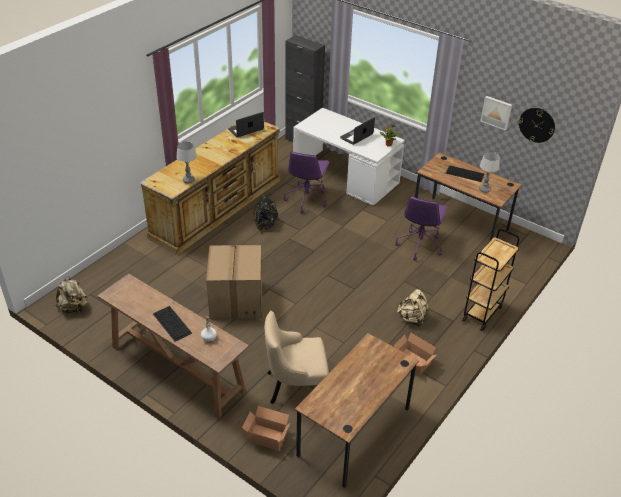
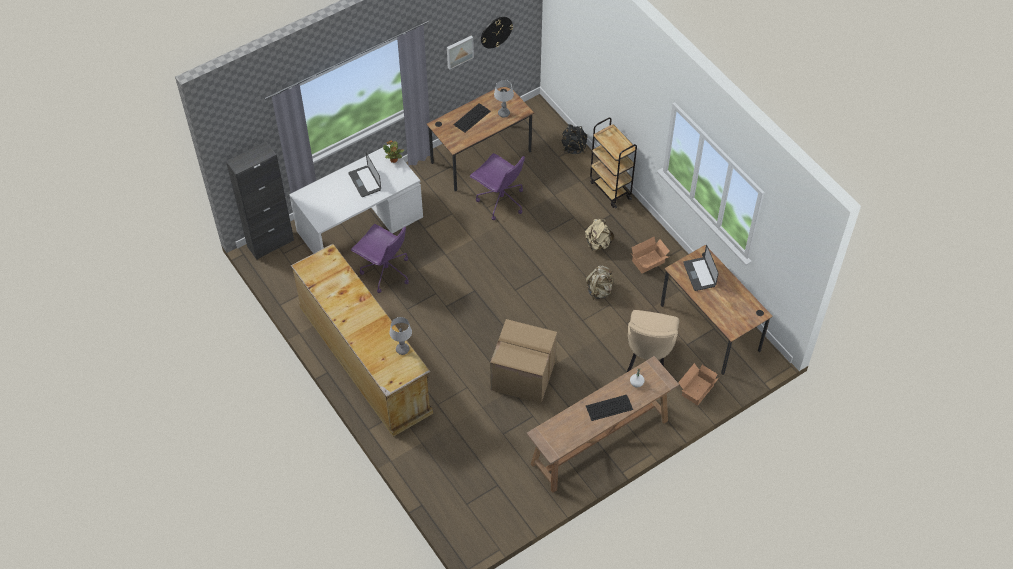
camera: 70 degrees left, 15 degrees up
beige backpack [56,277,87,313] -> beige backpack moved to [586,265,614,301]
laptop [228,112,264,137] -> laptop moved to [683,244,719,291]
black backpack [253,197,278,230] -> black backpack moved to [562,124,587,154]

